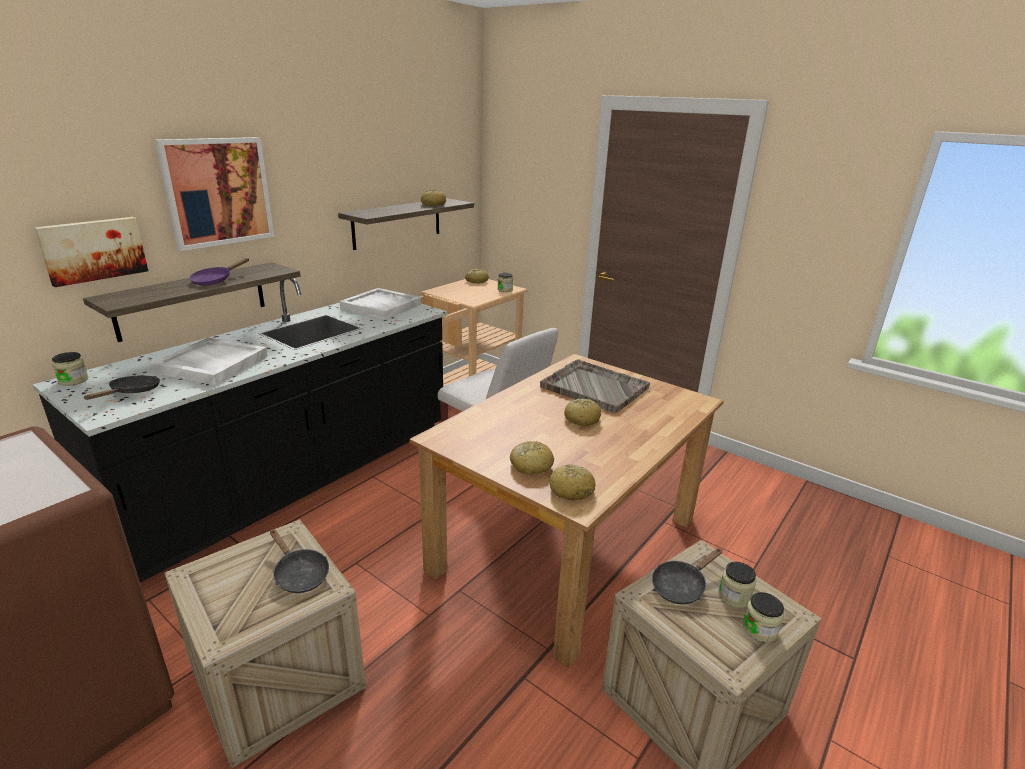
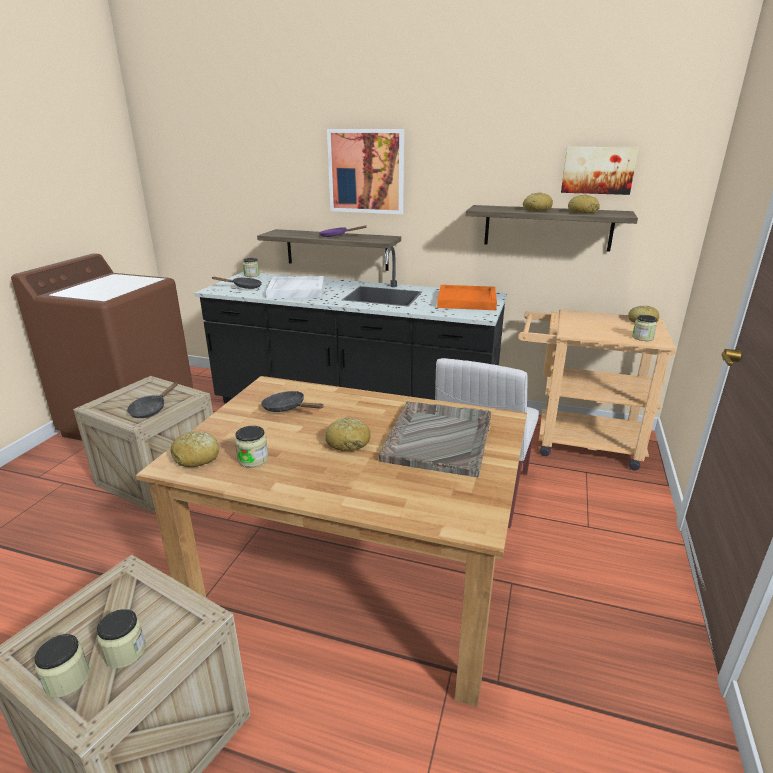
camera: 70 degrees right, 0 degrees up
picture [34,217,148,287] -> picture moved to [561,147,638,195]
white tray [339,288,421,320] -> orange tray [437,285,497,310]
bread [510,441,554,475] -> bread moved to [523,192,553,211]
black frying pan [652,548,722,604] -> black frying pan moved to [261,391,324,412]
none -> jar [235,426,268,468]

